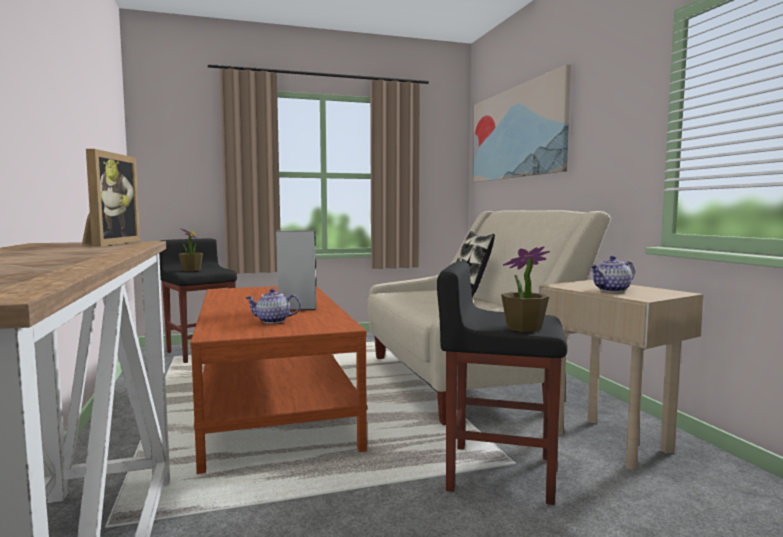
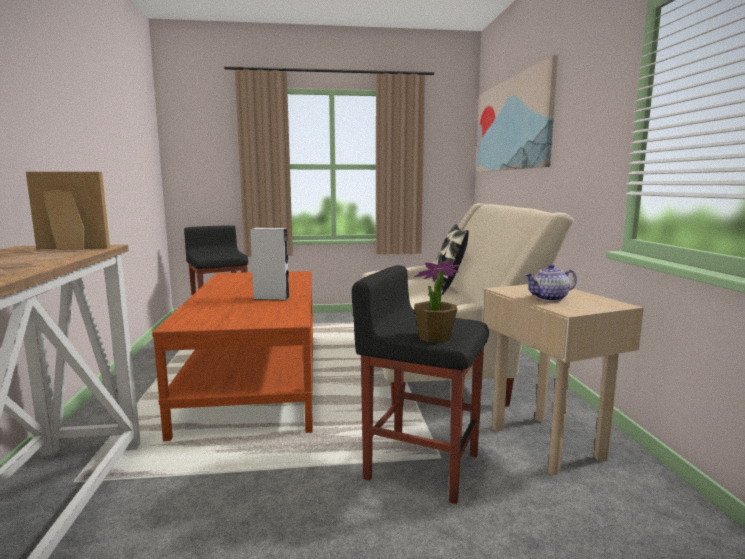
camera: 10 degrees right, 5 degrees up
picture frame [82,149,140,246] -> picture frame turned 105 degrees counterclockwise [26,172,110,250]
potted plant [178,229,203,271] -> none
teapot [245,289,301,324] -> none

